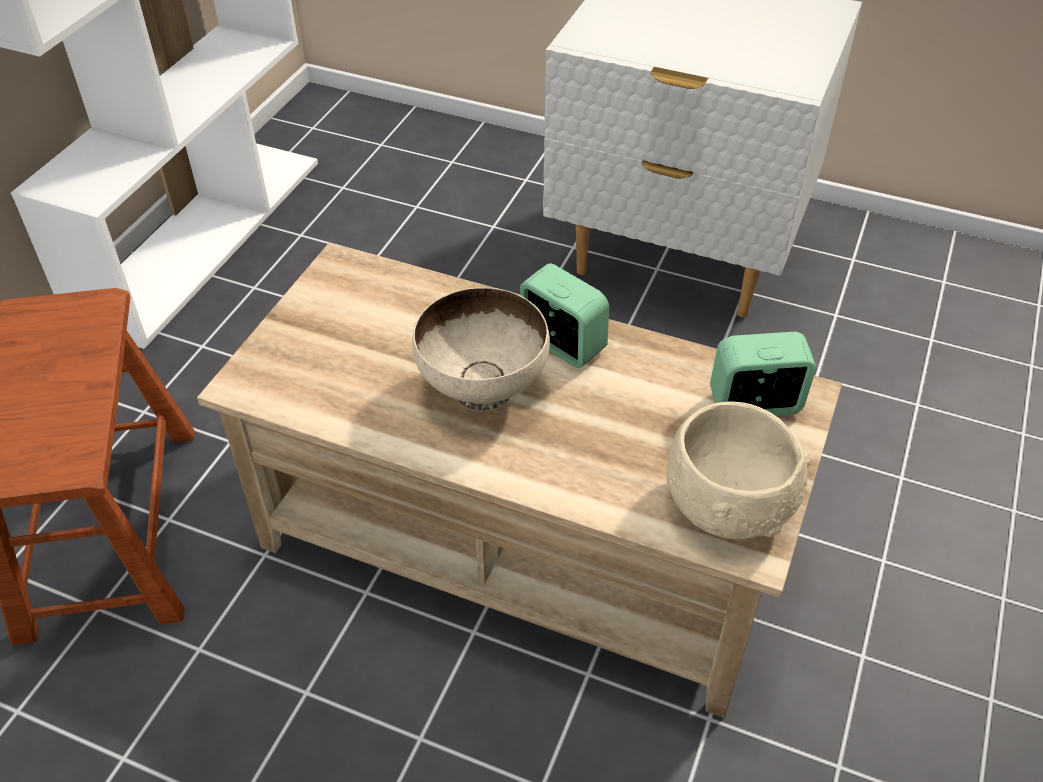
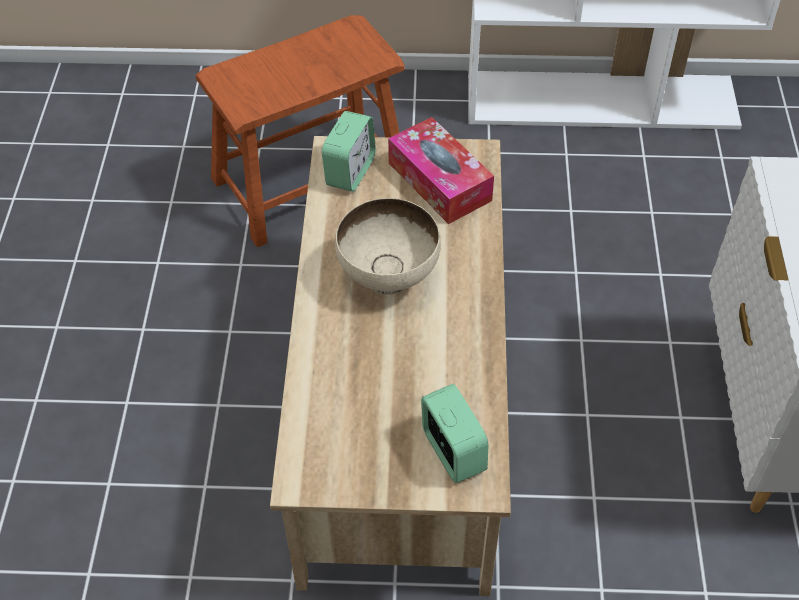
camera: 70 degrees right, 5 degrees up
alarm clock [520,264,609,368] -> alarm clock moved to [322,111,376,192]
beige bowl [666,401,810,540] -> none
none -> tissue box [388,117,494,224]

